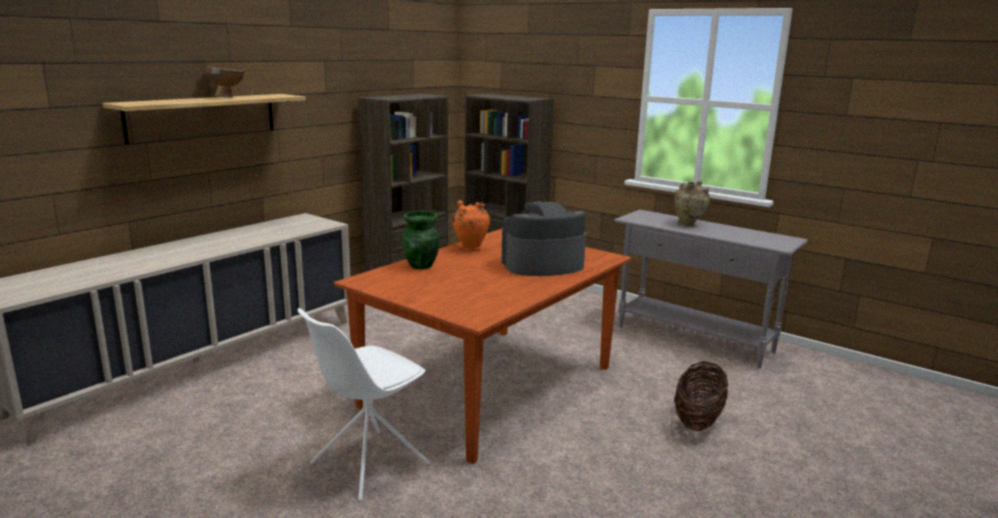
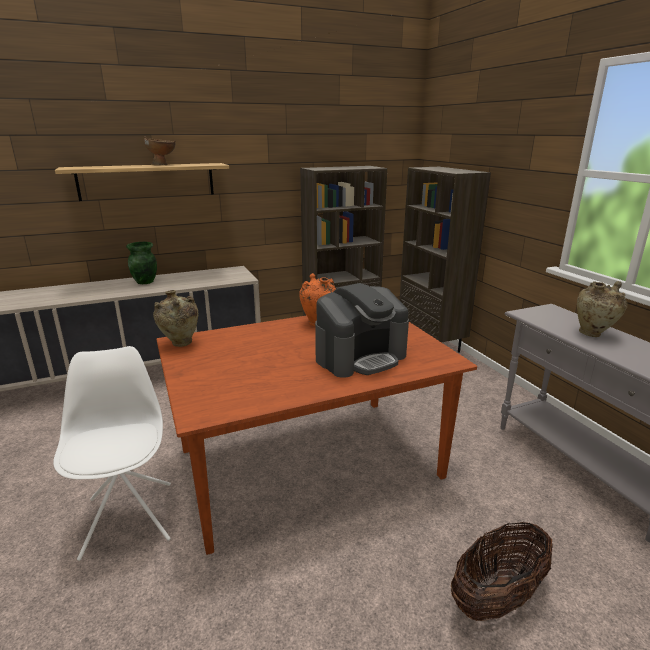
camera: 30 degrees right, 5 degrees up
white chair [298,308,430,501] -> white chair turned 90 degrees clockwise [53,346,171,561]
green vase [402,211,440,269] -> green vase moved to [126,242,157,284]
coffee machine [501,201,586,276] -> coffee machine turned 135 degrees clockwise [315,283,409,378]
none -> beige vase [153,290,198,347]

